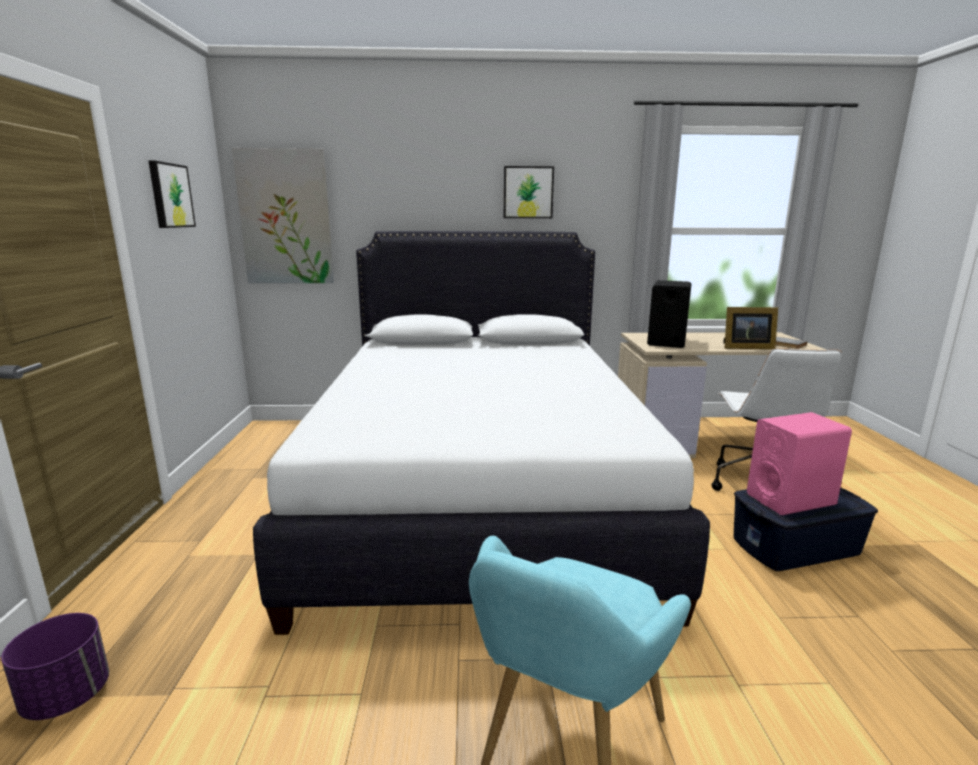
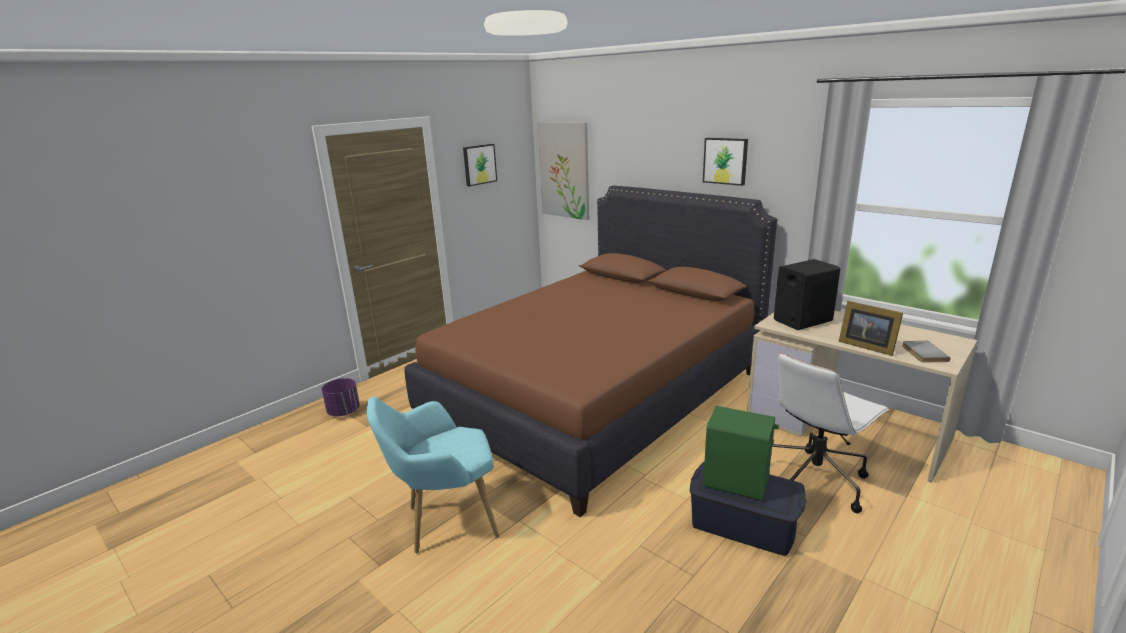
camera: 45 degrees right, 5 degrees up
white bed [253,231,710,635] -> brown bed [405,186,777,517]
pink speaker [747,412,852,515] -> green speaker [703,406,779,501]

